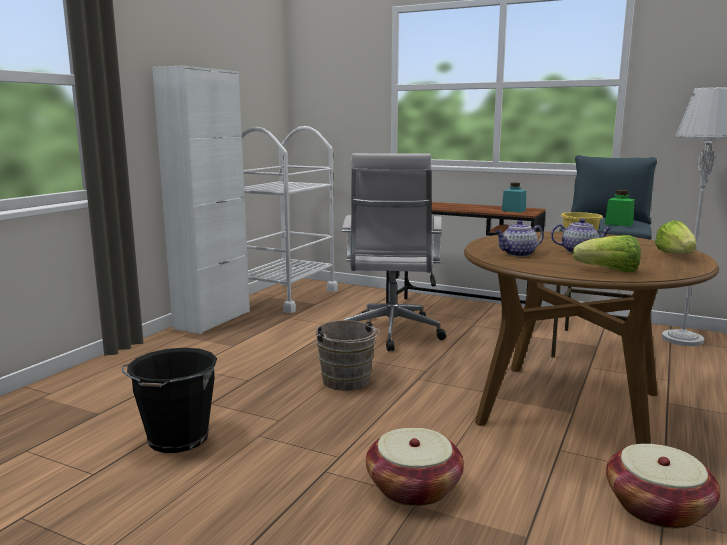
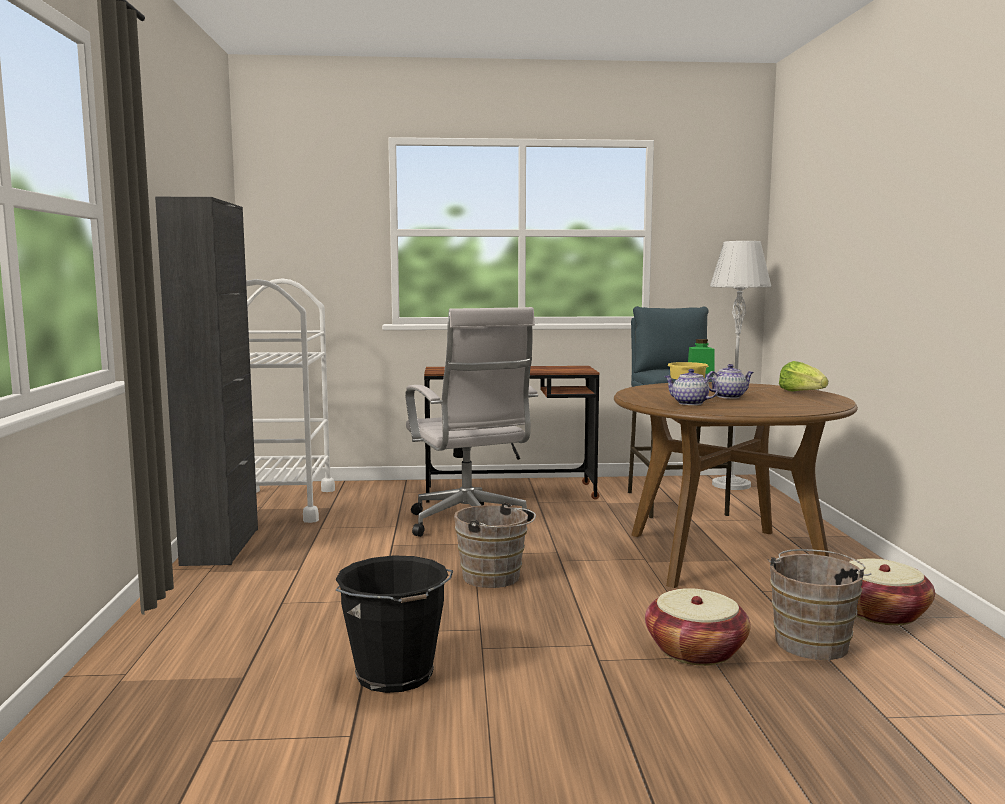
camera: 30 degrees left, 5 degrees down
white cabinet [152,65,250,334] -> black cabinet [155,197,258,566]
teapot [495,220,544,257] -> teapot turned 90 degrees clockwise [664,369,719,405]
turquoise jar [502,183,526,213] -> none
lettuce [572,235,641,272] -> none
none -> brown bucket [768,549,871,660]

